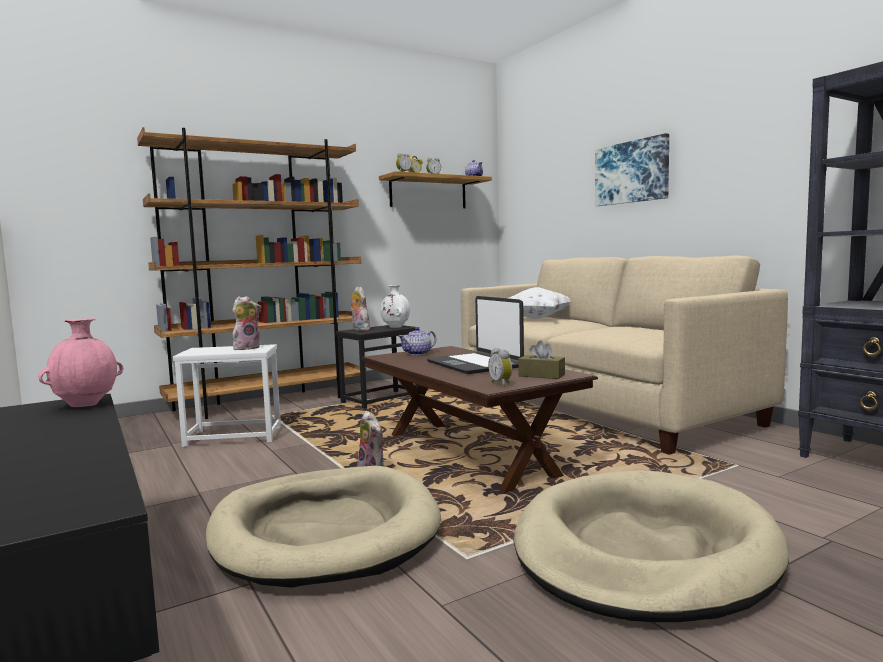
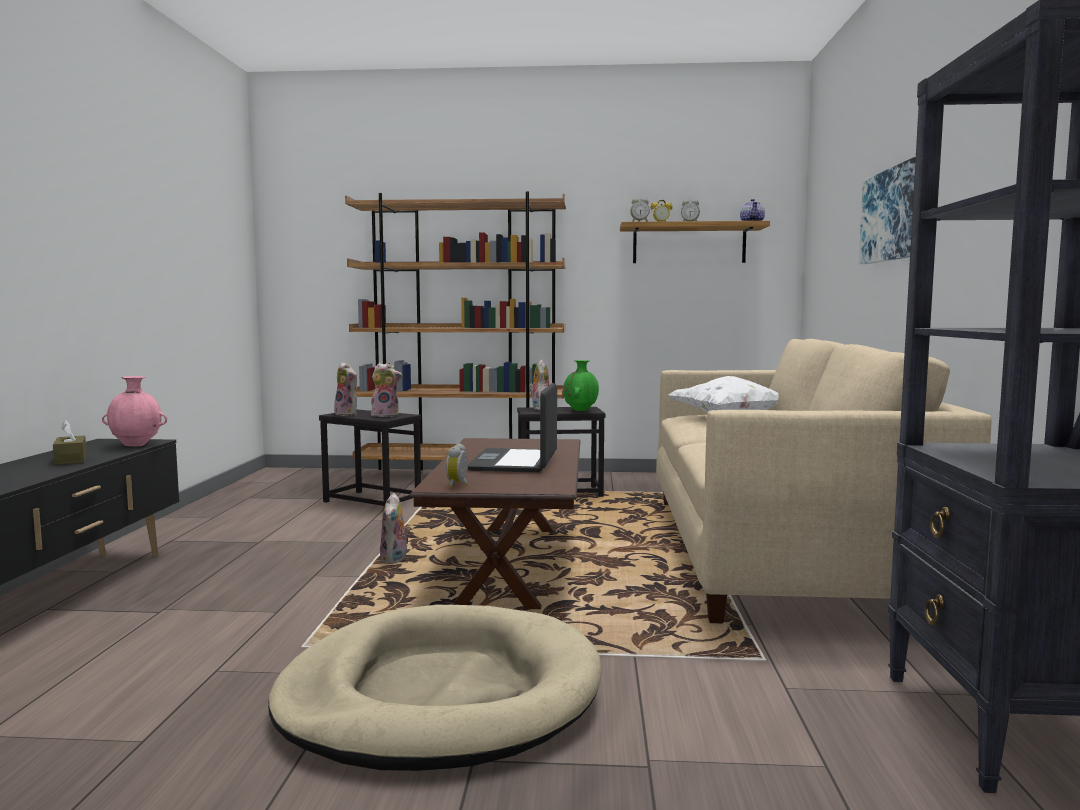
camera: 35 degrees right, 0 degrees up
white side table [173,344,281,447] -> black side table [319,410,421,507]
beige dog bed [206,466,441,588] -> none
white vase [380,285,410,328] -> green vase [563,360,599,411]
teapot [398,327,436,355] -> none
brown tissue box [518,341,565,379] -> brown tissue box moved to [53,420,87,465]
none -> plush toy [334,362,357,416]

